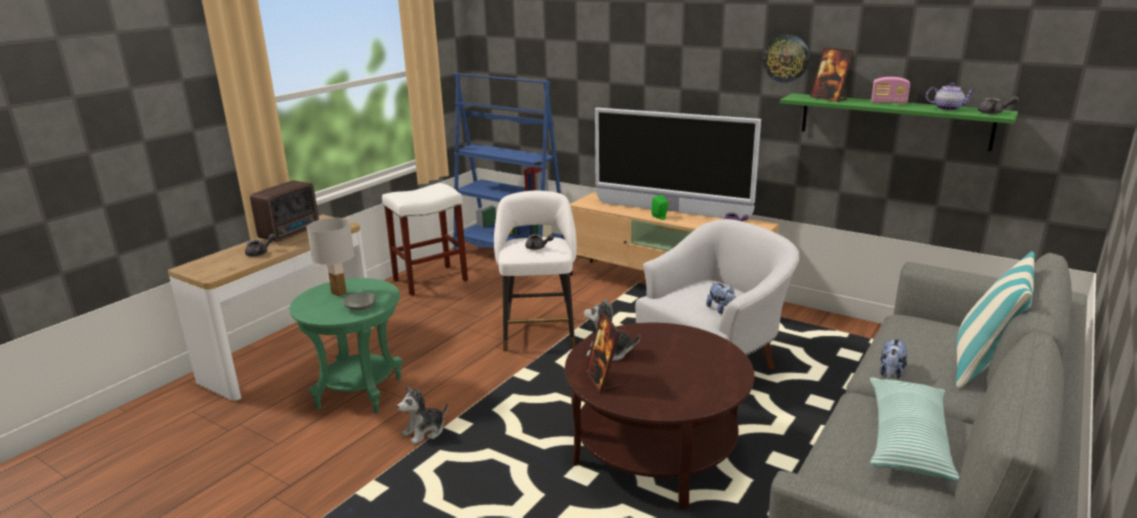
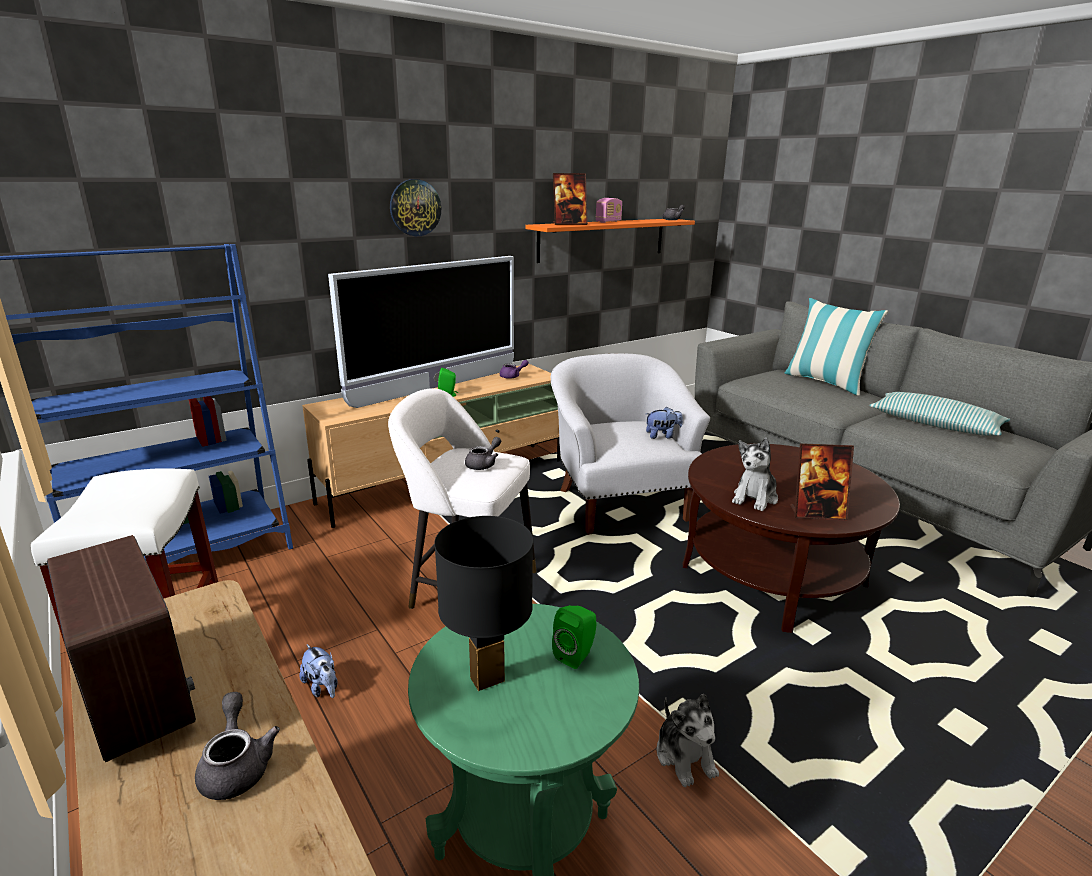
camera: 70 degrees left, 0 degrees up
white table lamp [307,218,354,297] -> black table lamp [434,516,533,691]
grey bowl [343,292,377,310] -> green speaker [552,605,596,669]
wall clock [762,34,810,83] -> wall clock moved to [390,179,441,236]
green shelf [780,93,1018,151] -> orange shelf [525,219,695,263]
plush toy [880,337,907,379] -> plush toy moved to [299,644,338,698]
teapot [926,83,975,111] -> none

